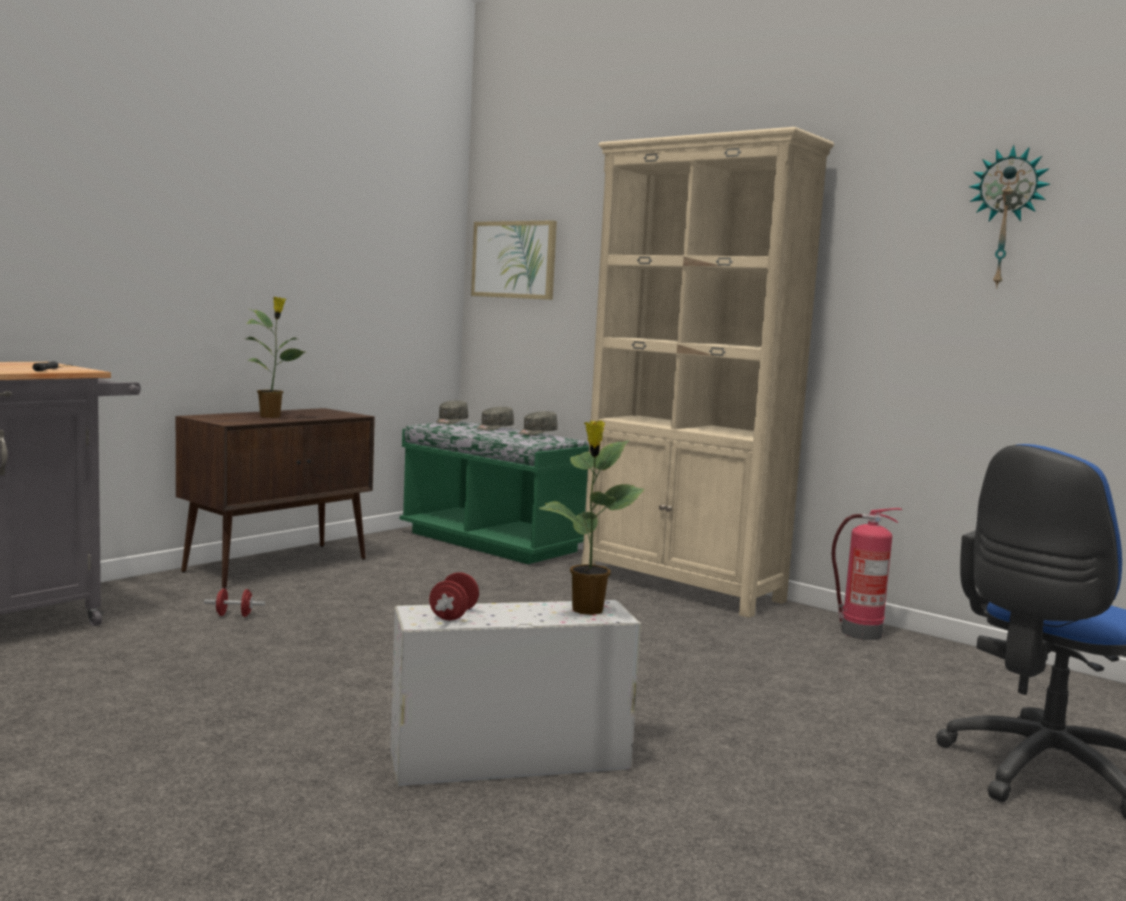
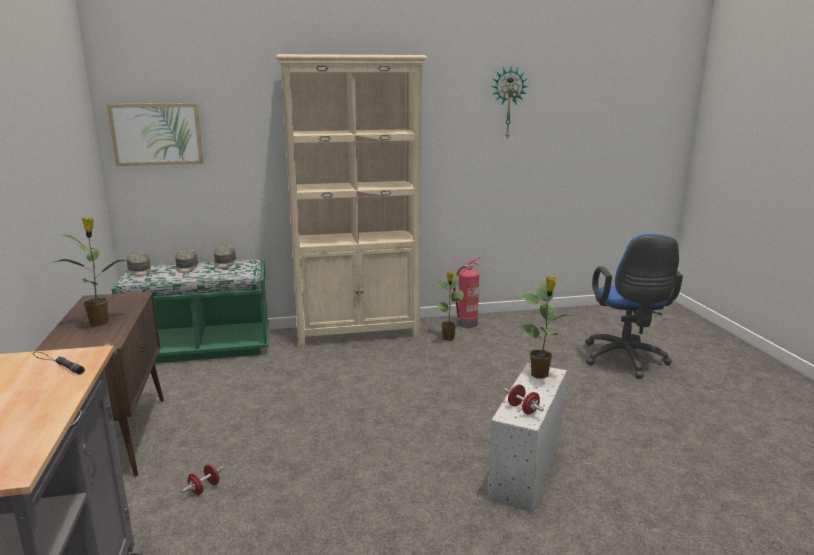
camera: 50 degrees left, 10 degrees up
none -> potted plant [435,271,463,341]

